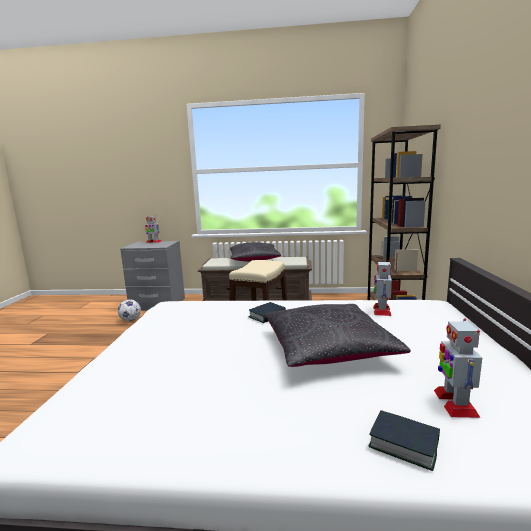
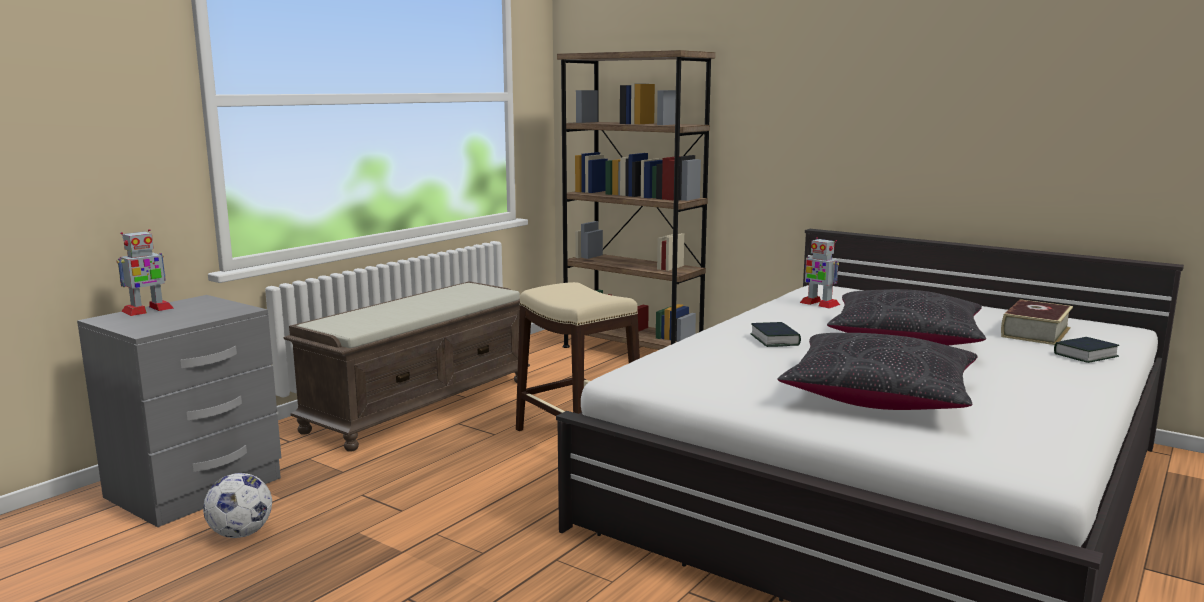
camera: 60 degrees left, 0 degrees up
black pillow [230,242,281,262] -> black pillow moved to [778,333,977,410]
toy robot [434,318,482,418] -> book [1001,299,1073,345]

